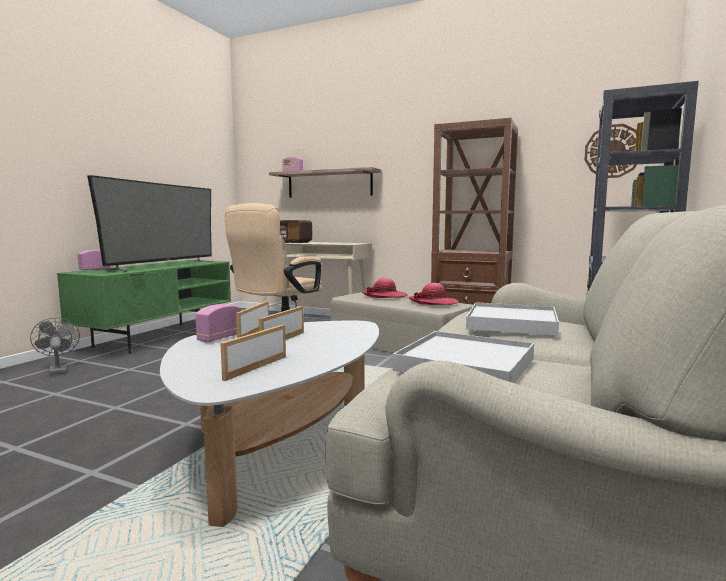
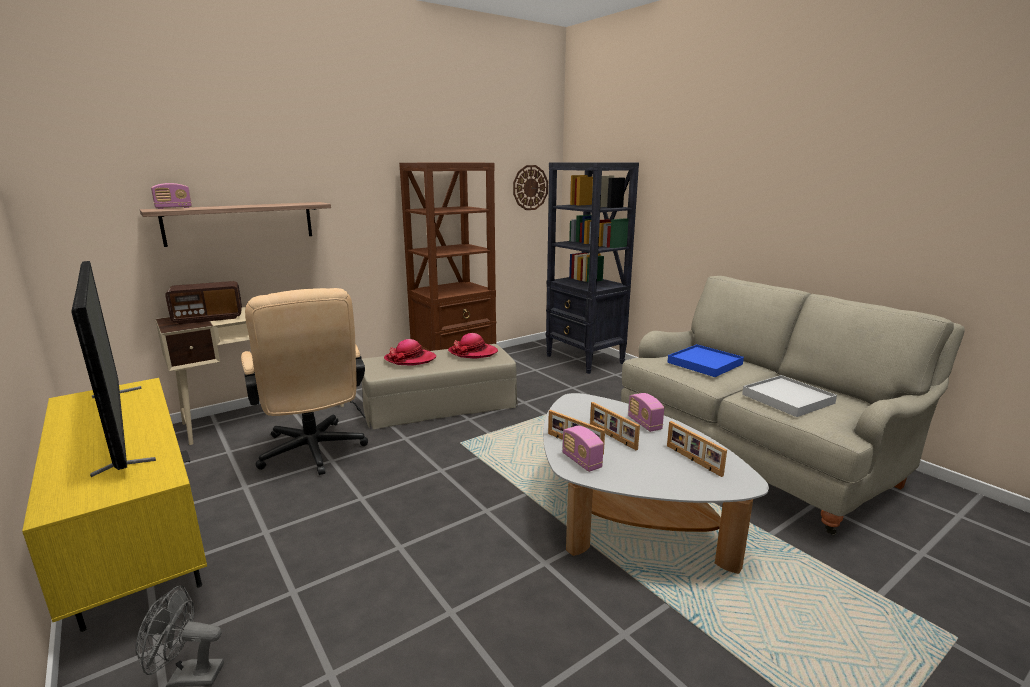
camera: 60 degrees left, 10 degrees up
green tv stand [57,260,231,354] -> yellow tv stand [22,378,207,632]
radio [78,250,110,271] -> radio moved to [628,393,664,432]
white tray [466,302,559,336] -> blue tray [667,344,744,377]

